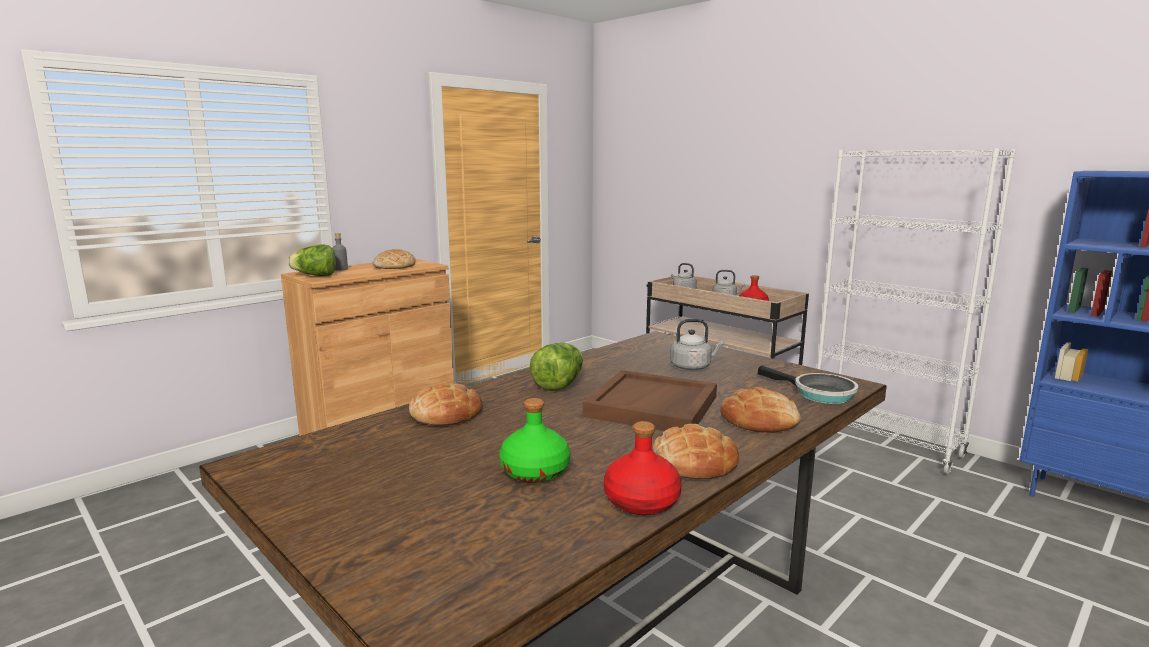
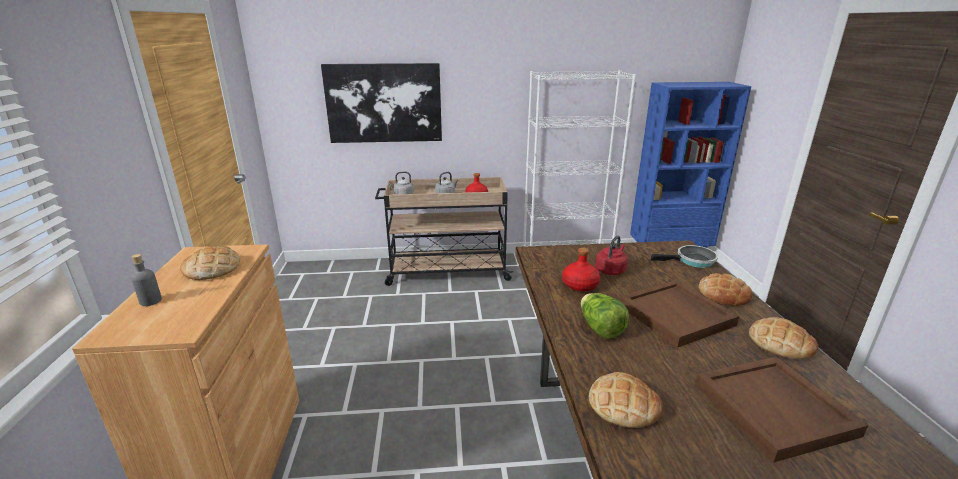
camera: 50 degrees left, 10 degrees up
lettuce [288,245,336,276] -> none
green bottle [499,398,570,483] -> brown tray [695,357,868,463]
red bottle [604,421,682,515] -> red bottle moved to [562,248,600,292]
grey kettle [670,319,724,370] -> red kettle [595,236,628,275]
none -> picture [321,63,442,143]

